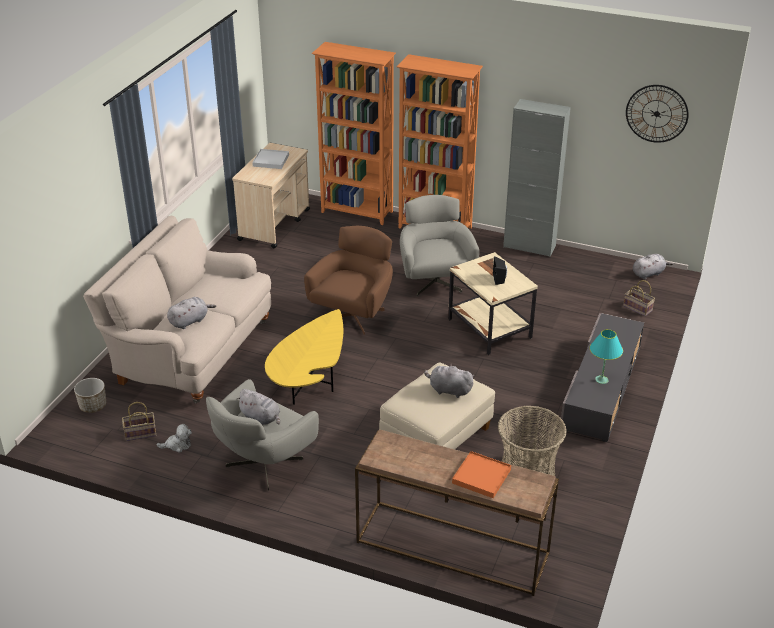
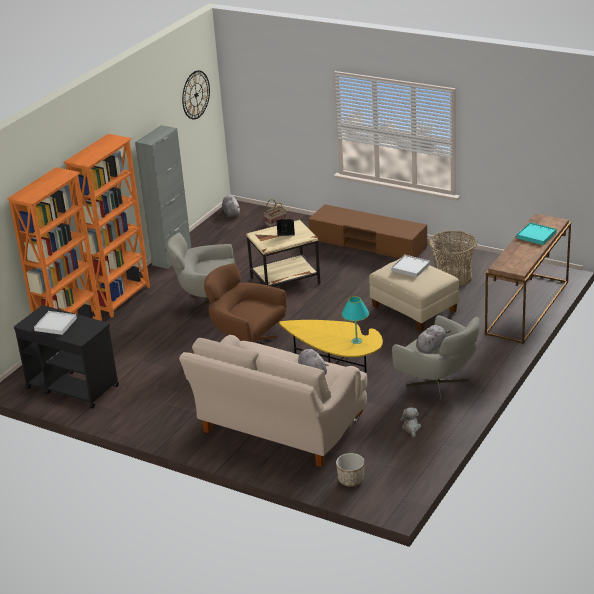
camera: 80 degrees left, 5 degrees down
basket [122,402,156,441] -> none
beige cart [232,143,310,248] -> black cart [14,305,119,409]
grey plush toy [424,363,474,398] -> white tray [391,255,430,277]
orange tray [452,451,511,498] -> turquoise tray [517,222,557,245]
grey tv stand [560,313,644,442] -> brown tv stand [309,204,427,259]
turquoise table lamp [590,329,623,384] -> turquoise table lamp moved to [342,297,369,344]

